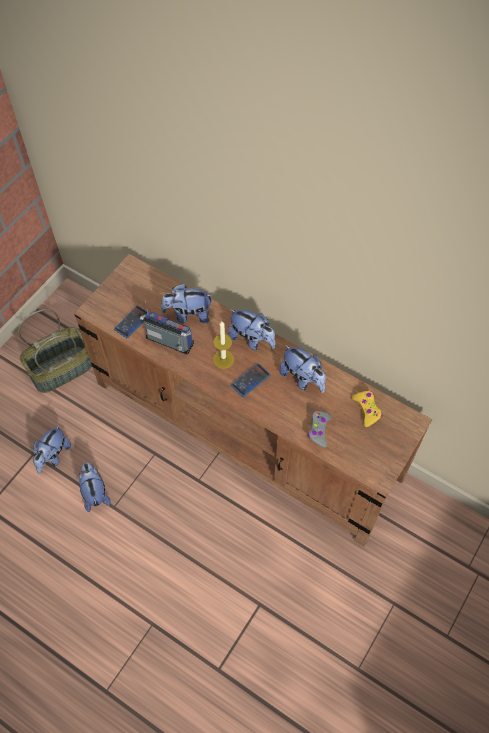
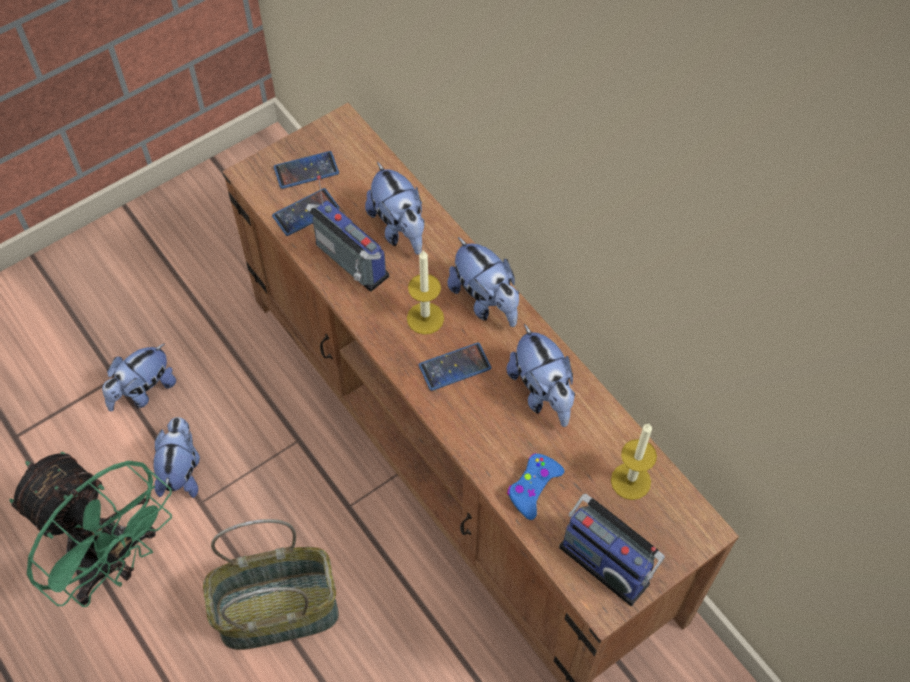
camera: 20 degrees right, 0 degrees up
basket [18,309,92,393] -> basket moved to [203,519,339,650]
plush toy [161,284,214,323] -> plush toy turned 135 degrees counterclockwise [365,162,424,255]
grey game controller [308,411,332,448] -> blue game controller [507,453,564,520]
yellow game controller [352,391,382,427] -> candle [611,424,657,500]
none -> green fan [10,452,172,607]
none -> phone [274,151,339,189]
none -> radio [559,494,665,606]

